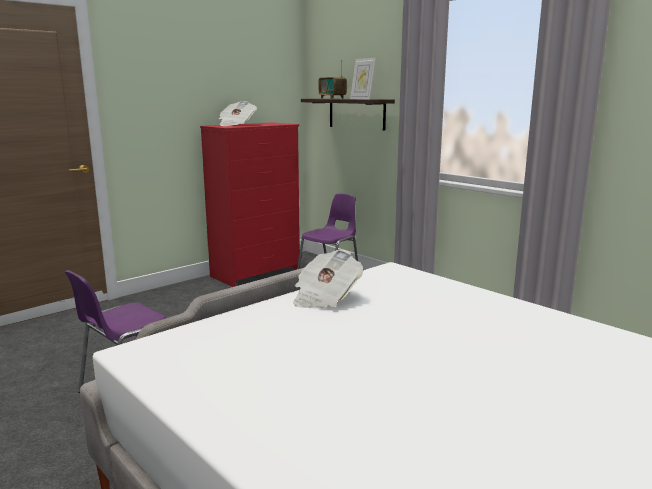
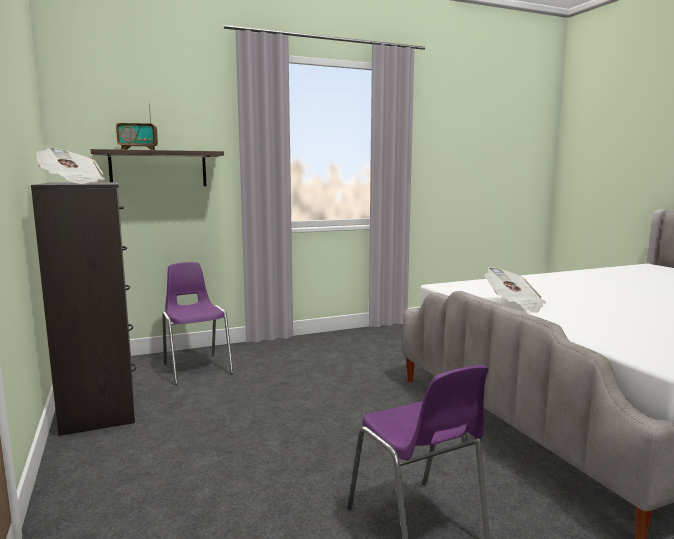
camera: 70 degrees left, 5 degrees down
red dresser [200,122,300,287] -> black dresser [31,182,136,436]
picture frame [350,58,376,99] -> none

